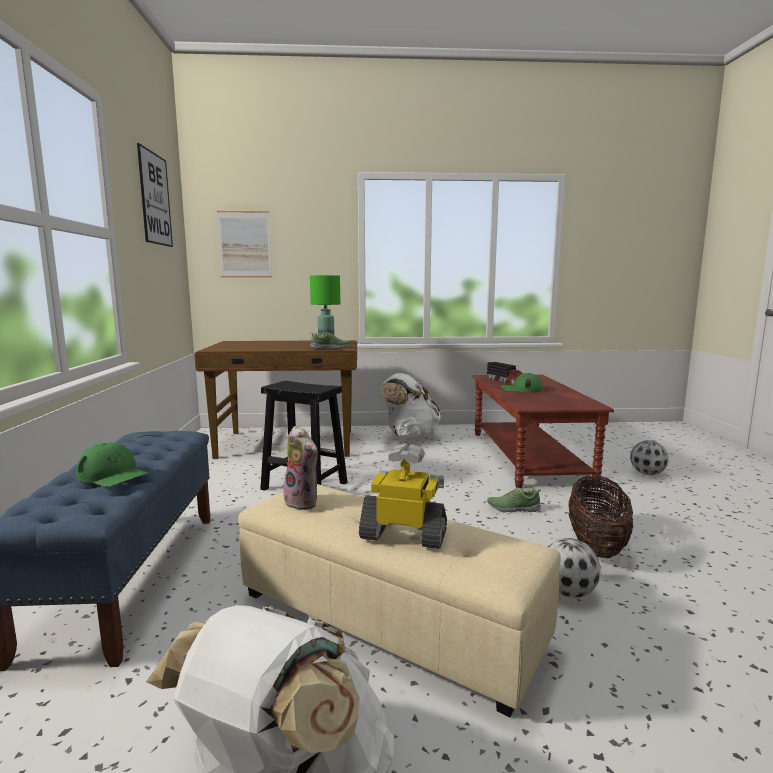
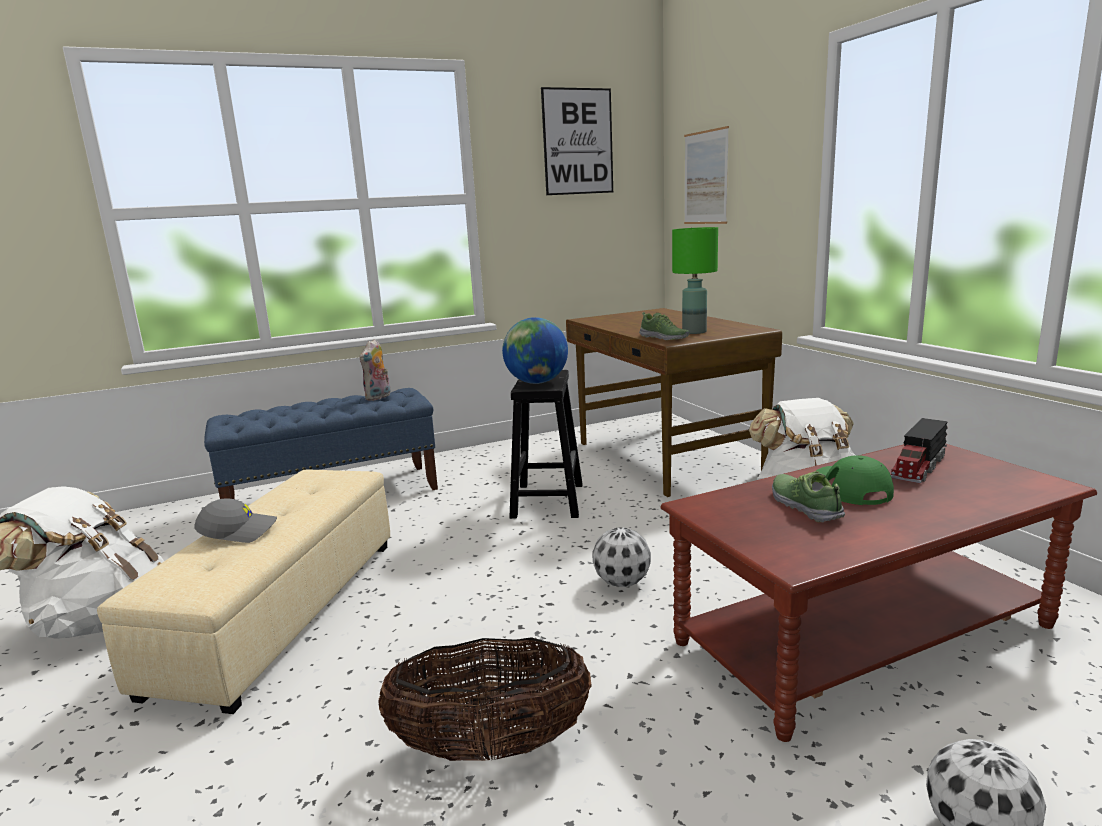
camera: 70 degrees right, 5 degrees up
green cap [76,443,149,487] -> none
plush toy [283,426,318,510] -> plush toy moved to [360,339,391,401]
toy robot [359,443,447,549] -> grey cap [194,498,277,543]
shoe [487,488,541,513] -> shoe moved to [772,471,845,522]
football [547,538,601,598] -> football moved to [592,527,651,587]
none -> globe [502,317,568,384]

